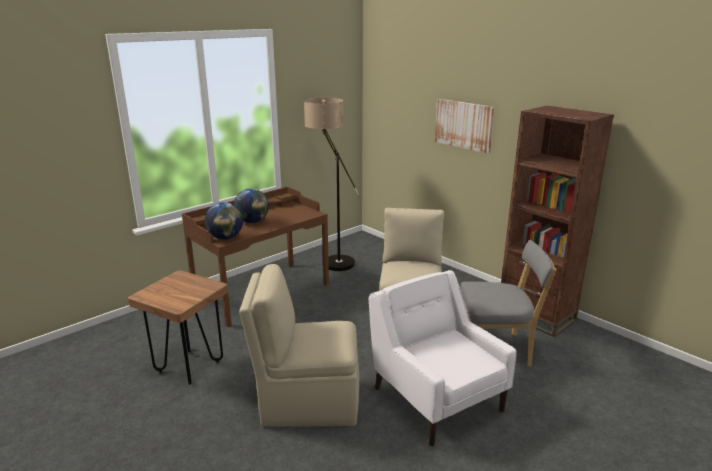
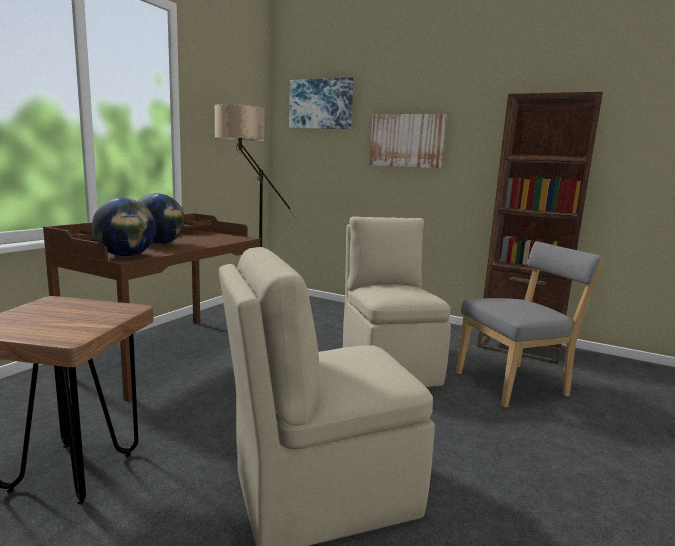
camera: 20 degrees left, 10 degrees down
white armchair [369,270,517,446] -> none
none -> picture [289,77,354,129]

